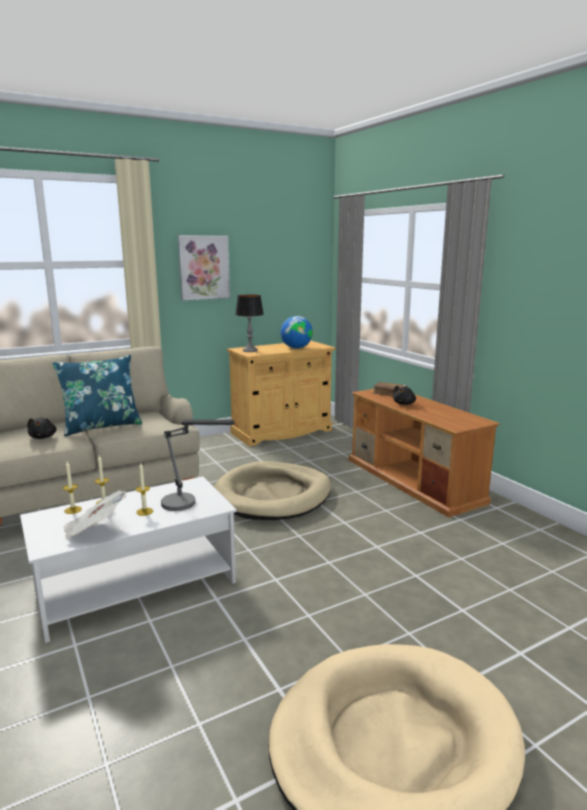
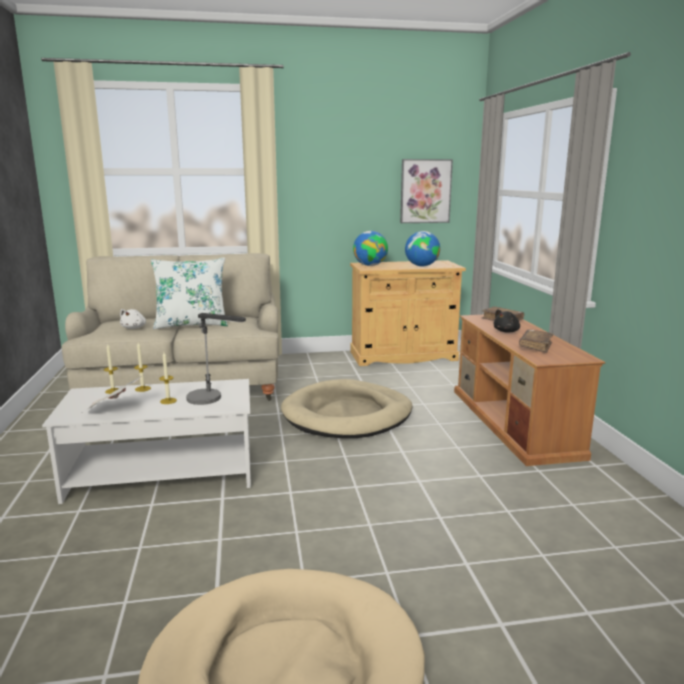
camera: 20 degrees right, 0 degrees up
black plush toy [27,418,57,439] -> white plush toy [120,309,146,329]
blue pillow [52,355,142,436] -> white pillow [151,257,228,329]
picture [178,235,230,300] -> picture moved to [400,159,453,223]
table lamp [235,295,264,352] -> globe [353,231,388,266]
none -> brown book [519,330,553,353]

